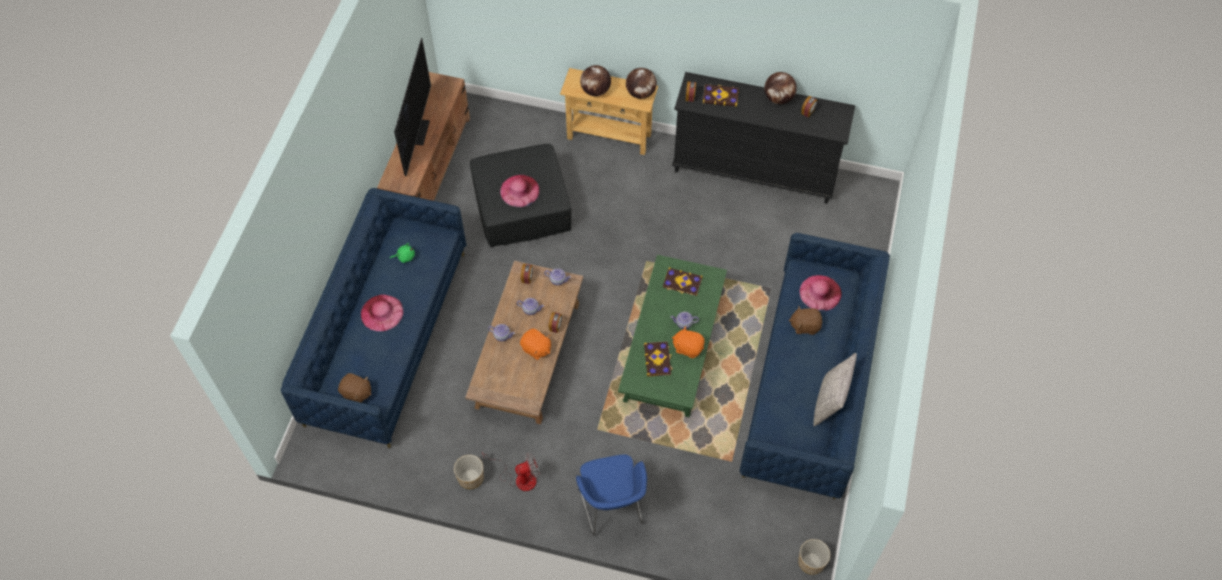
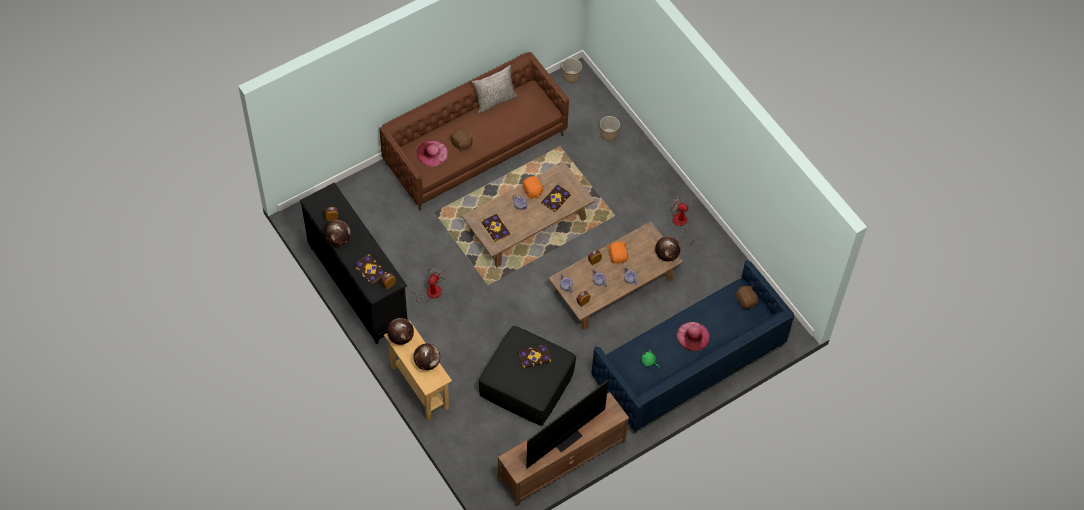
camera: 140 degrees left, 0 degrees up
planter [454,455,484,489] -> planter moved to [600,116,620,141]
pink hat [500,175,540,207] -> book [519,345,551,368]
blue armchair [576,454,647,535] -> none
green coffee table [618,255,727,417] -> brown coffee table [462,162,595,267]
blue sofa [739,233,890,500] -> brown sofa [379,52,569,211]
none -> fan [405,268,445,302]
none -> globe [655,236,681,261]

